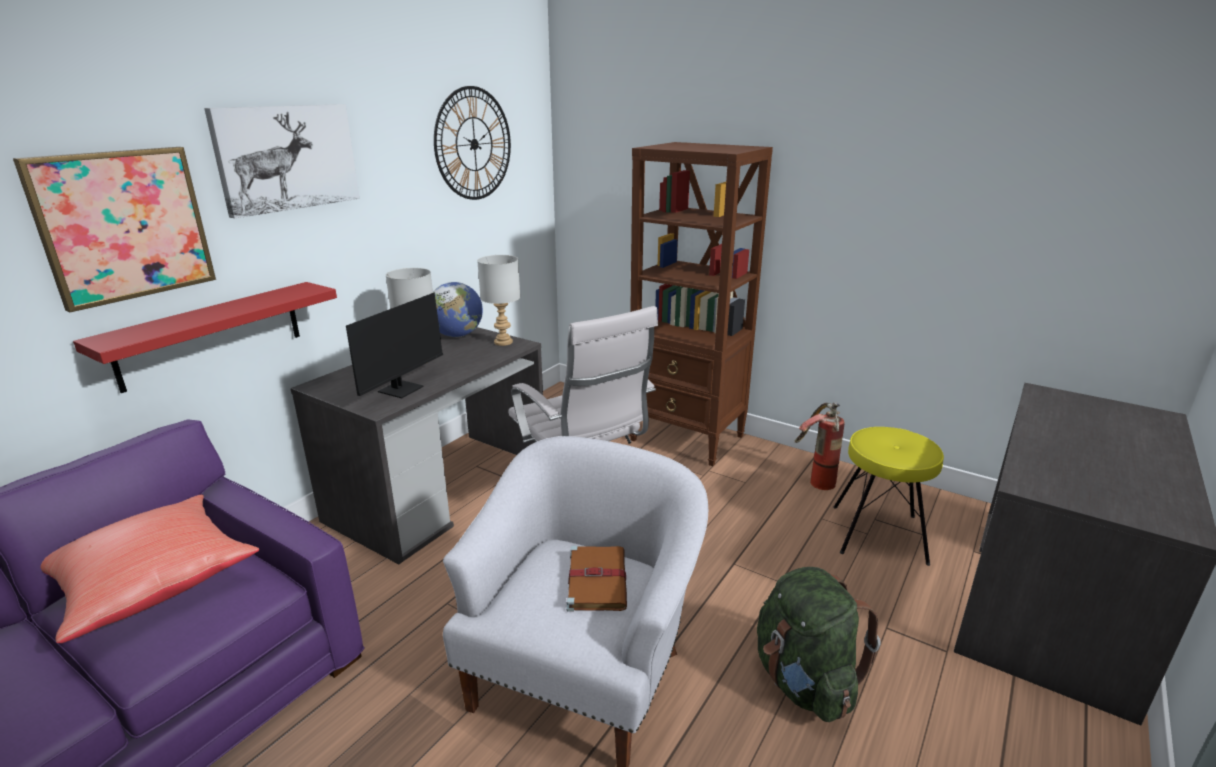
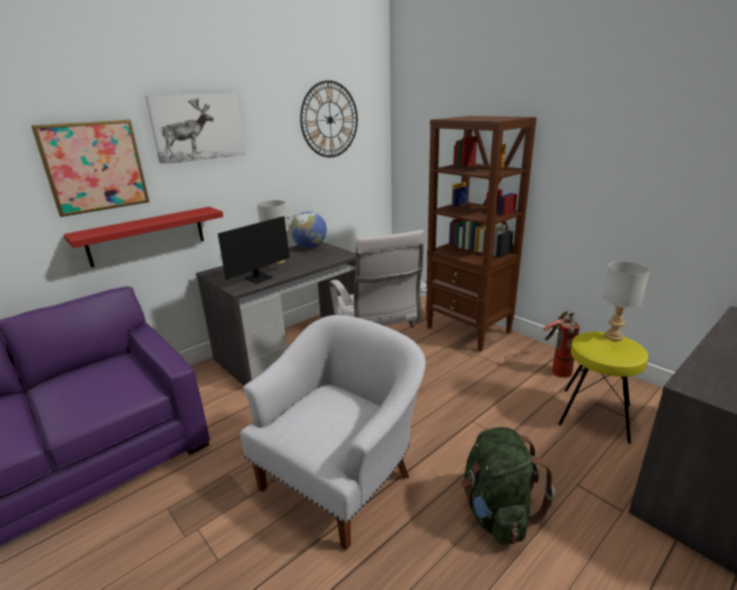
camera: 15 degrees right, 0 degrees up
red pillow [41,495,259,643] -> none
grey table lamp [477,255,520,346] -> grey table lamp moved to [602,261,650,341]
brown book [567,546,627,612] -> none

